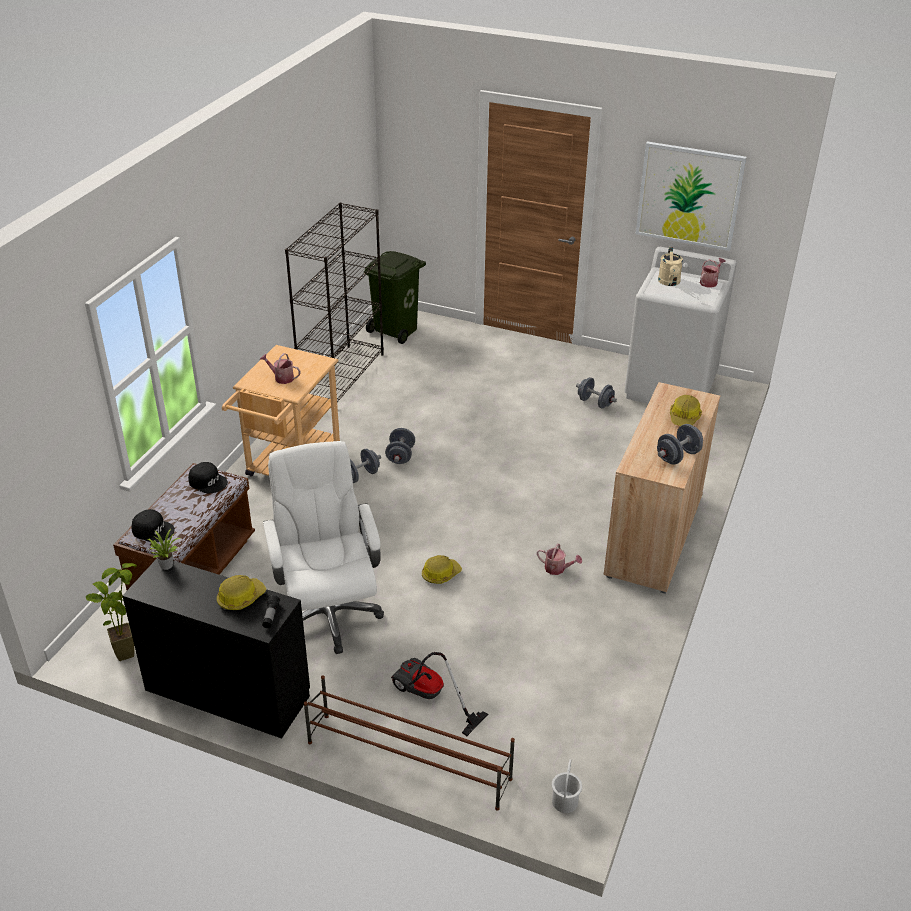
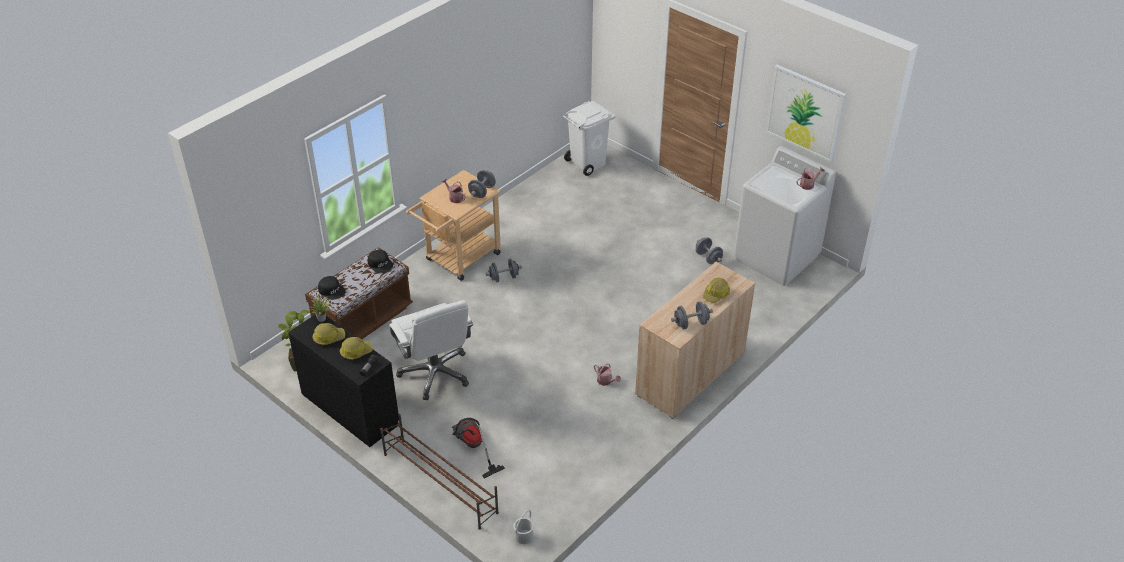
camera: 20 degrees right, 5 degrees up
white office chair [263,441,384,654] -> white office chair turned 150 degrees clockwise [389,300,474,400]
black bookcase [285,202,384,402] -> none
green trash can [364,251,426,344] -> white trash can [563,101,615,176]
grey dumbbell [385,428,415,464] -> grey dumbbell moved to [468,170,496,198]
hard hat [422,555,462,584] -> hard hat moved to [313,323,345,345]
beige watering can [658,247,683,286] -> none

